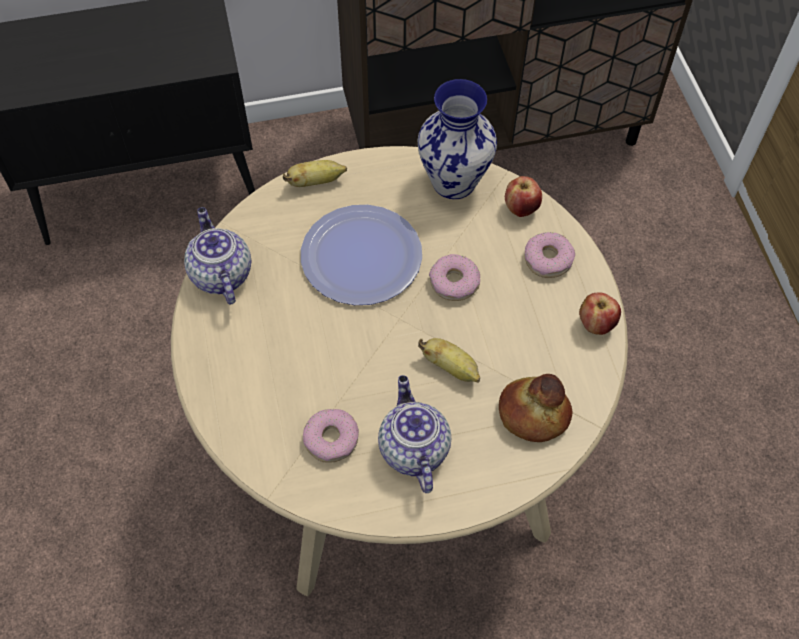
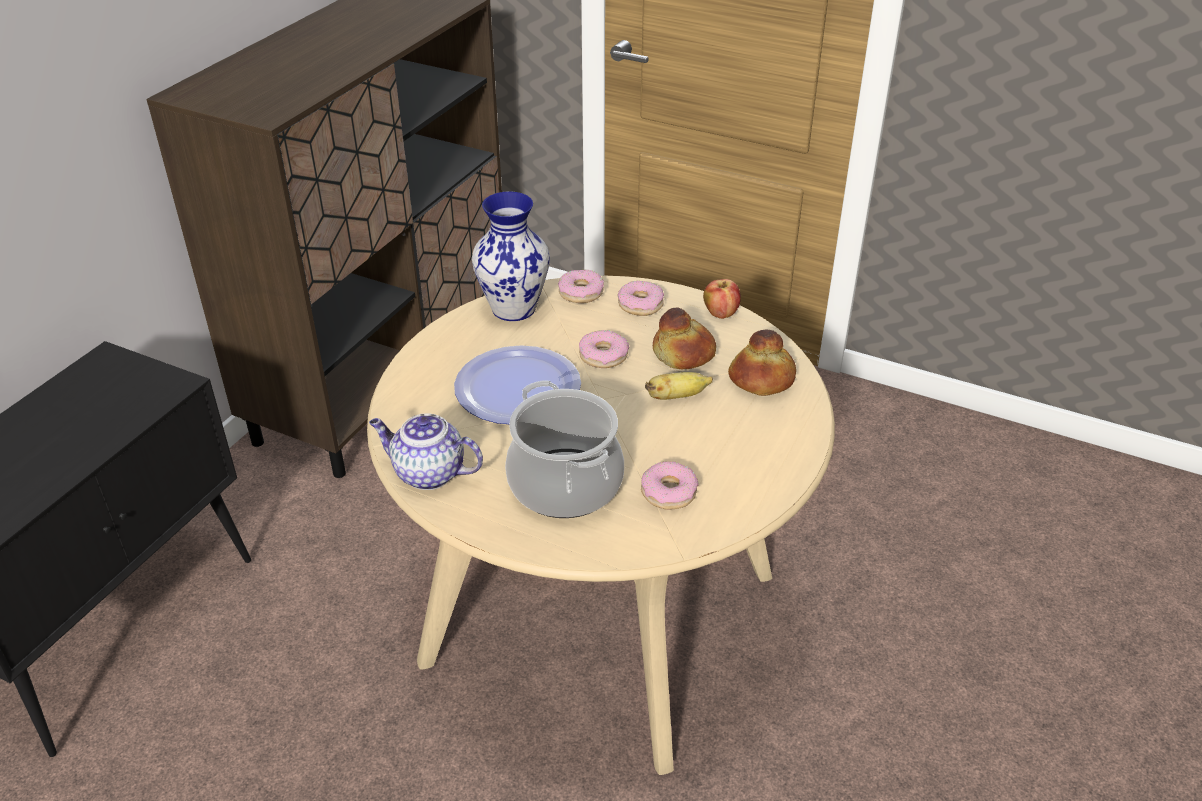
camera: 50 degrees left, 20 degrees down
banana [283,160,347,187] -> none
teapot [378,375,451,493] -> none
apple [505,176,542,217] -> donut [558,270,604,303]
none -> cooking pot [505,380,624,518]
none -> bread [653,307,716,370]

